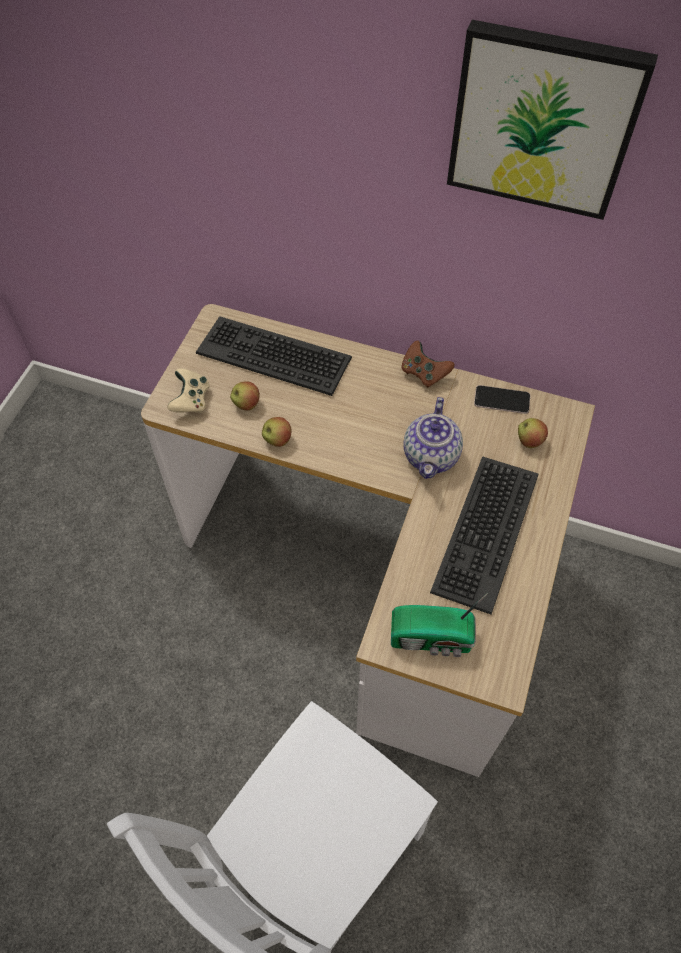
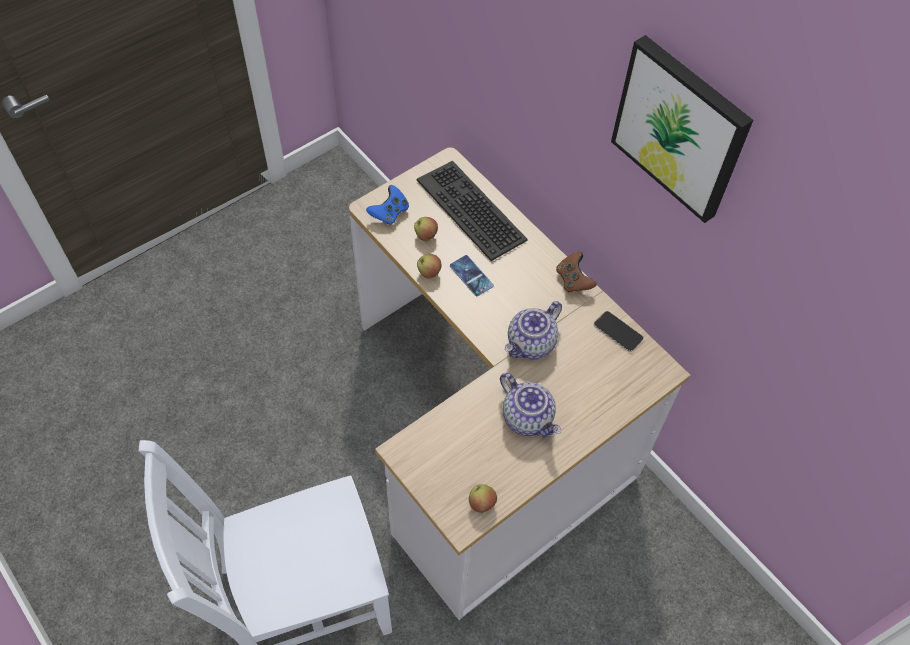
camera: 30 degrees right, 0 degrees up
beige game controller [167,368,209,413] -> blue game controller [366,185,409,225]
radio [391,593,488,657] -> none
keyboard [430,456,539,614] -> teapot [500,373,561,438]
apple [518,418,548,448] -> apple moved to [469,484,497,513]
none -> phone [450,255,494,297]

